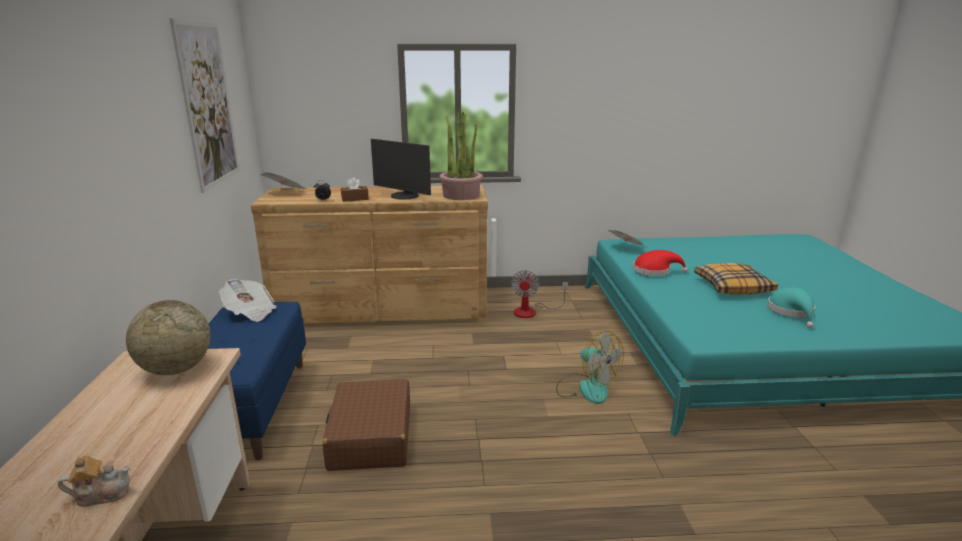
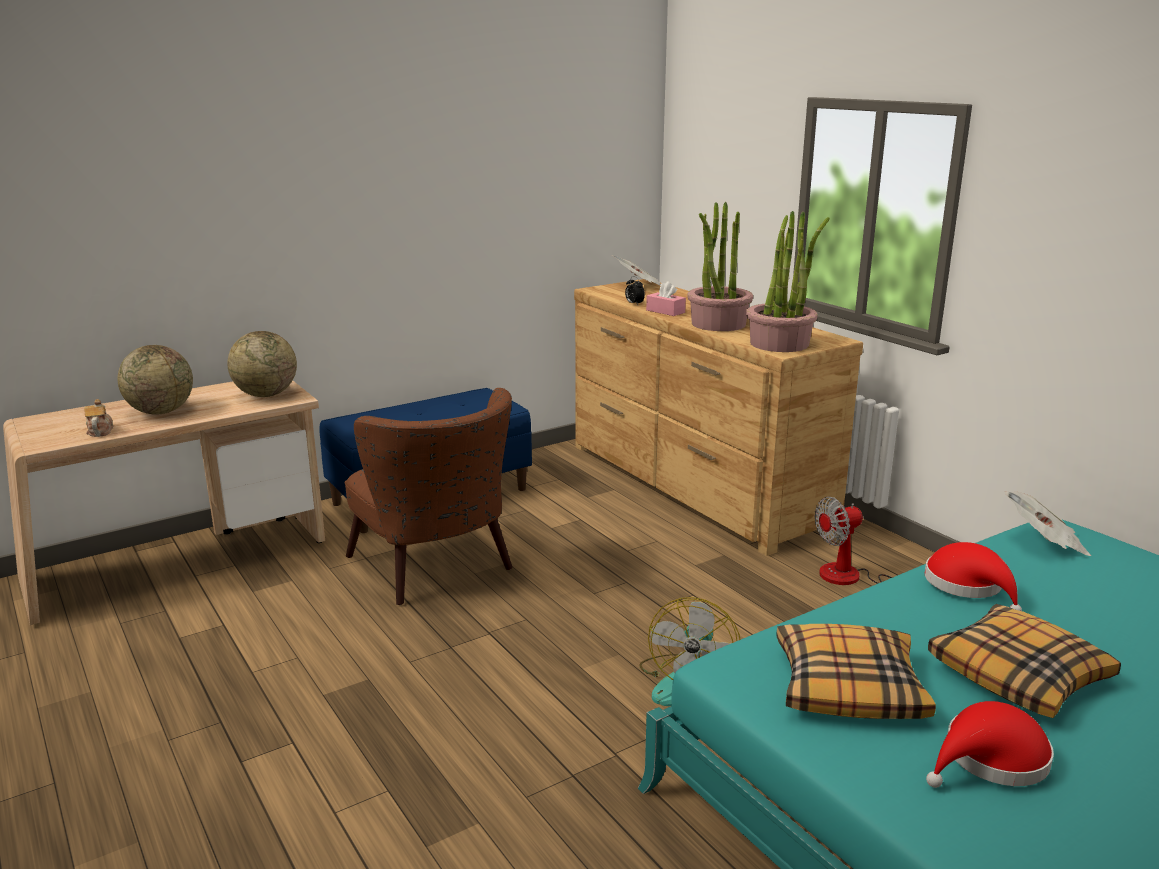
camera: 60 degrees right, 0 degrees up
teapot [58,455,130,507] -> teapot turned 150 degrees counterclockwise [84,399,113,437]
picture [170,18,240,193] -> none
newspaper [219,279,276,322] -> none
brown suitcase [323,379,410,471] -> brown armchair [344,388,512,605]
brown tissue box [341,177,369,202] -> pink tissue box [646,281,686,316]
monitor [371,139,431,200] -> potted plant [687,202,753,331]
turquoise hat [767,287,815,328] -> red hat [926,701,1054,788]
none -> globe [117,345,193,415]
none -> pillow [776,624,936,719]

